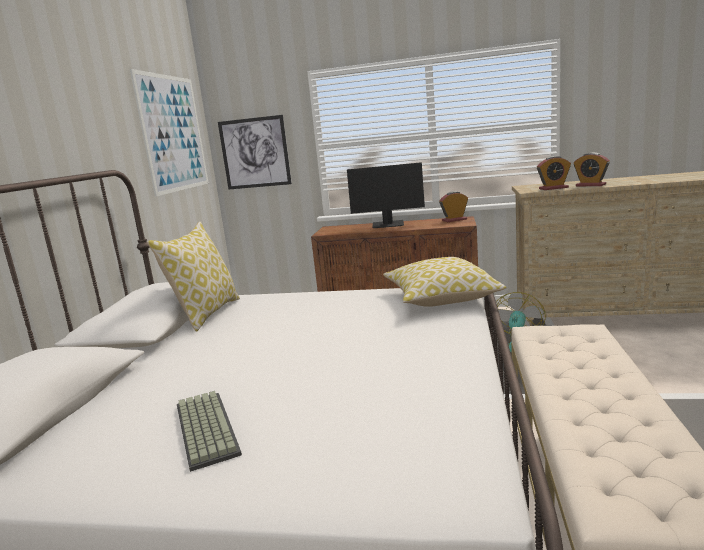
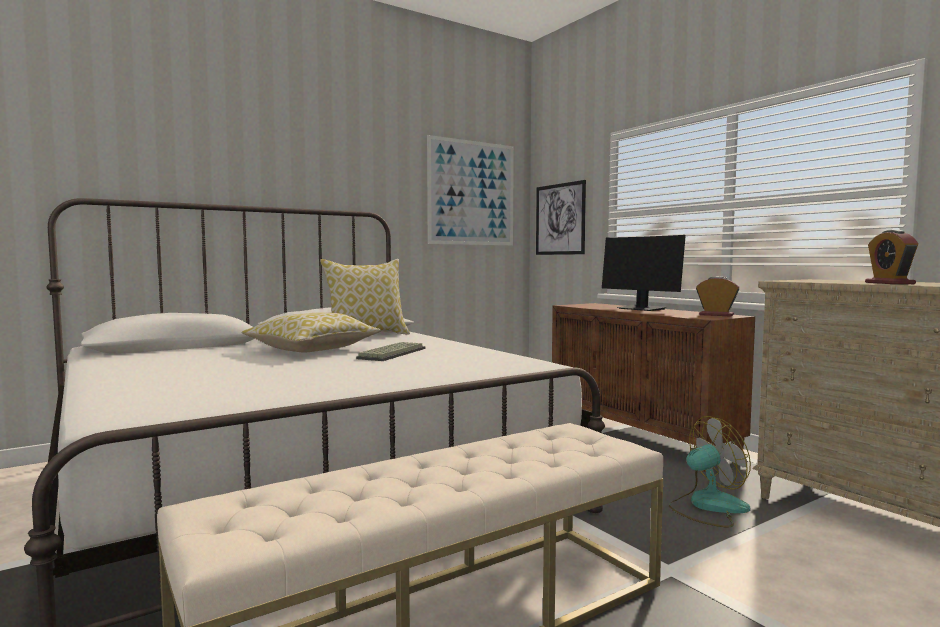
camera: 45 degrees right, 10 degrees down
keyboard [177,391,242,472] -> keyboard moved to [356,342,425,361]
pillow [383,257,506,307] -> pillow moved to [242,312,381,352]
alarm clock [537,156,571,190] -> none

